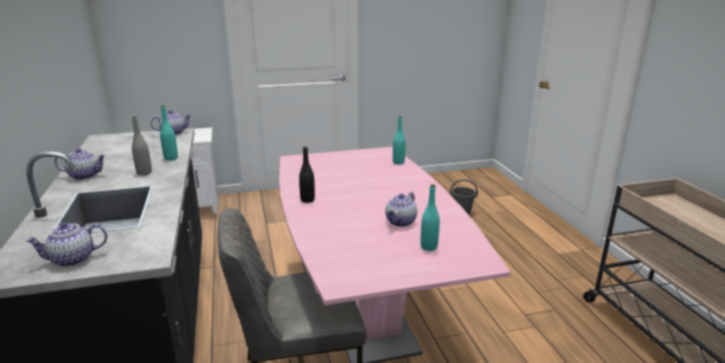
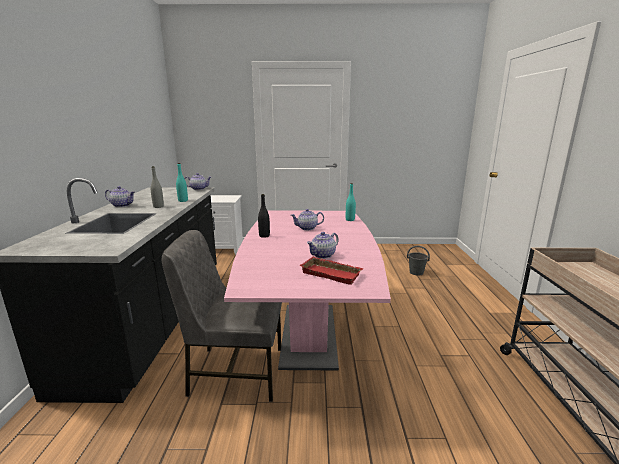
camera: 15 degrees right, 5 degrees down
teapot [25,222,107,267] -> teapot moved to [291,209,324,230]
turquoise bottle [421,184,440,251] -> red tray [299,257,364,285]

